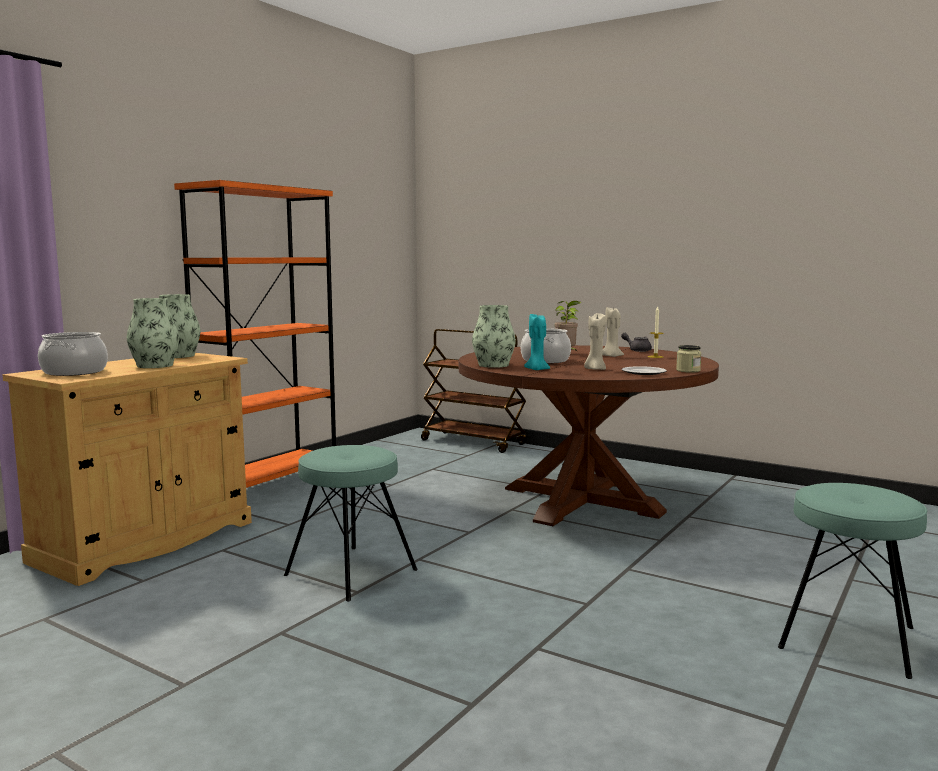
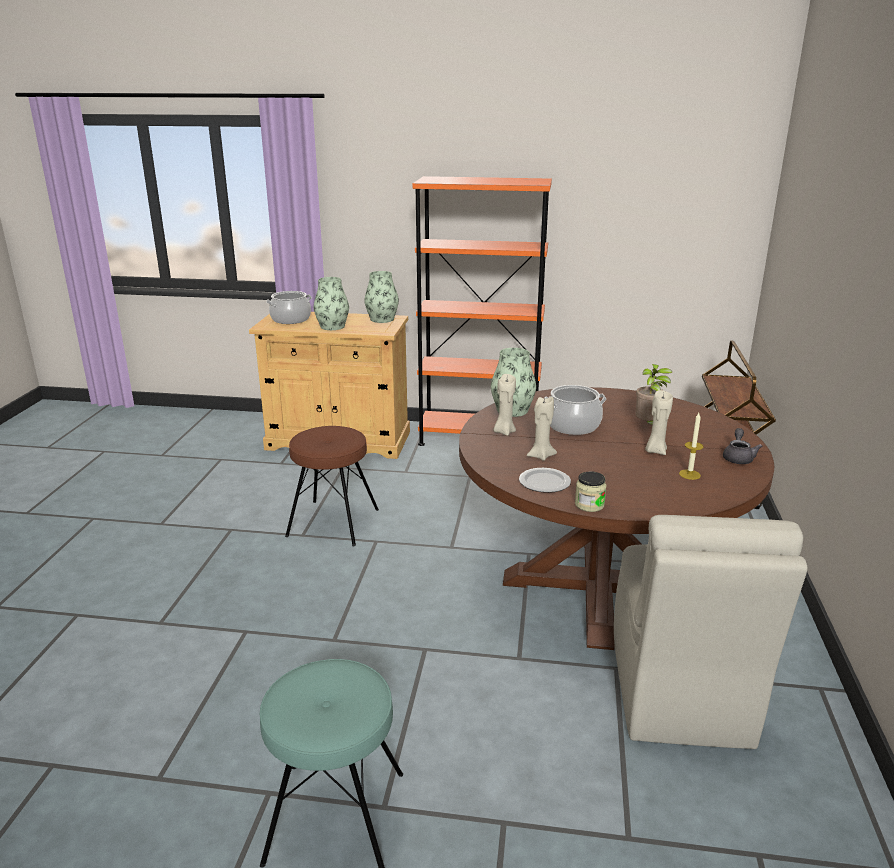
camera: 65 degrees right, 15 degrees up
turquoise stool [284,445,417,601] -> brown stool [285,426,379,547]
turquoise candle [524,314,550,370] -> beige candle [494,374,516,436]
none -> beige chair [614,515,808,749]

